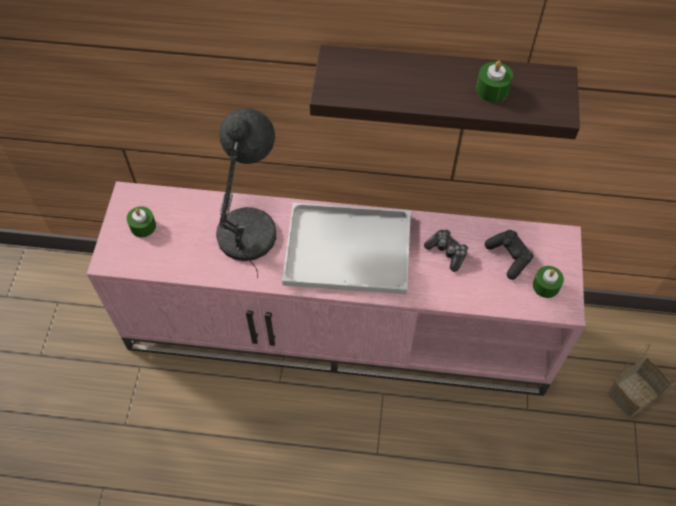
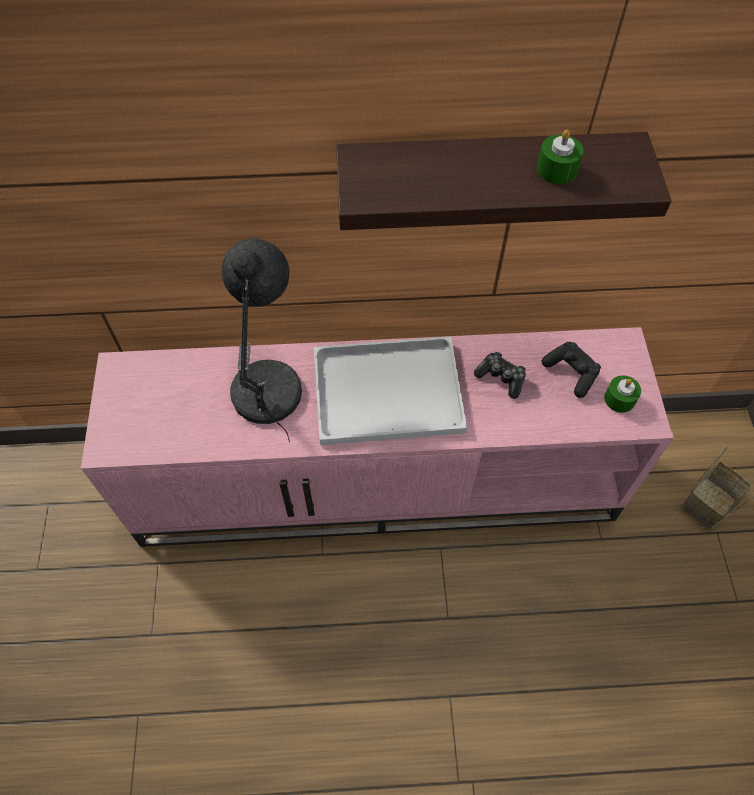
camera: 10 degrees left, 0 degrees up
green candle [127,206,156,237] -> none

